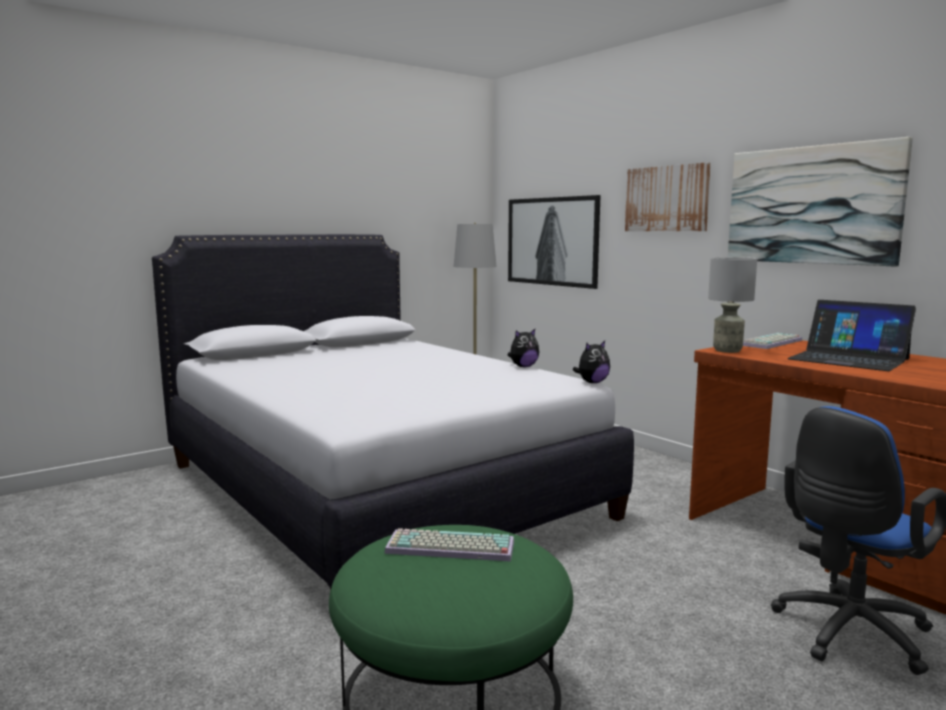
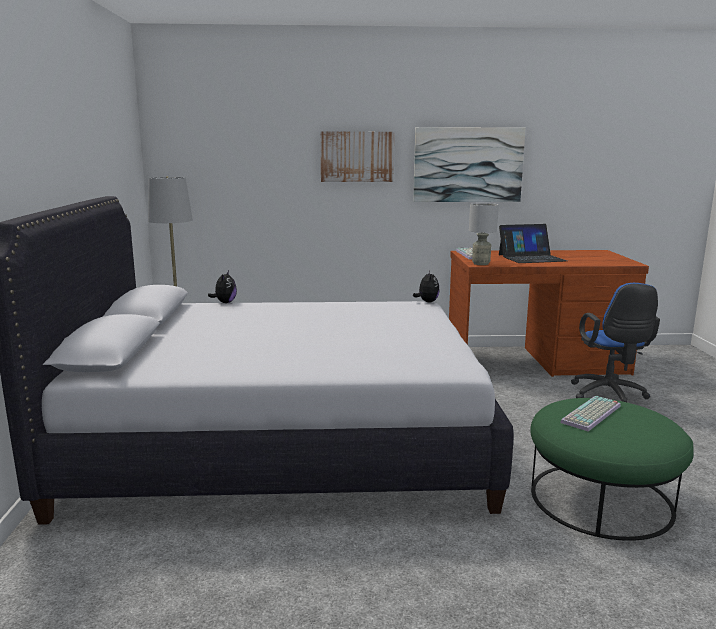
camera: 55 degrees left, 5 degrees up
picture [508,195,601,289] -> none
plush toy [508,329,539,367] -> plush toy moved to [208,271,237,303]

